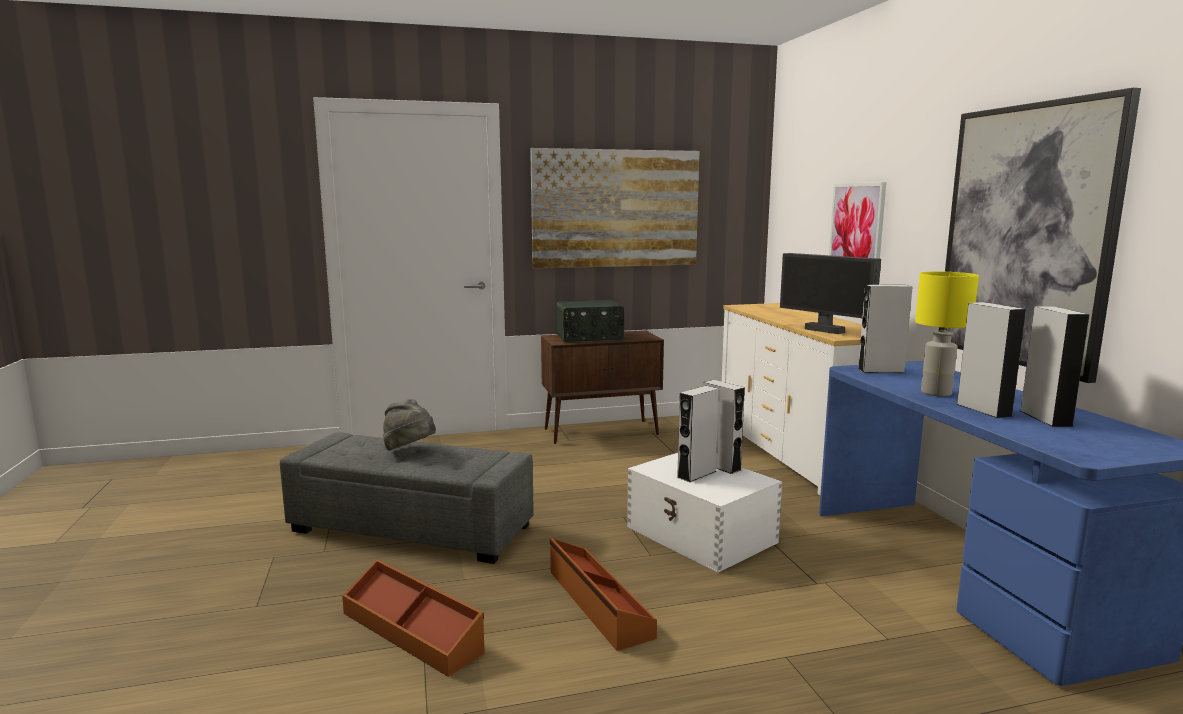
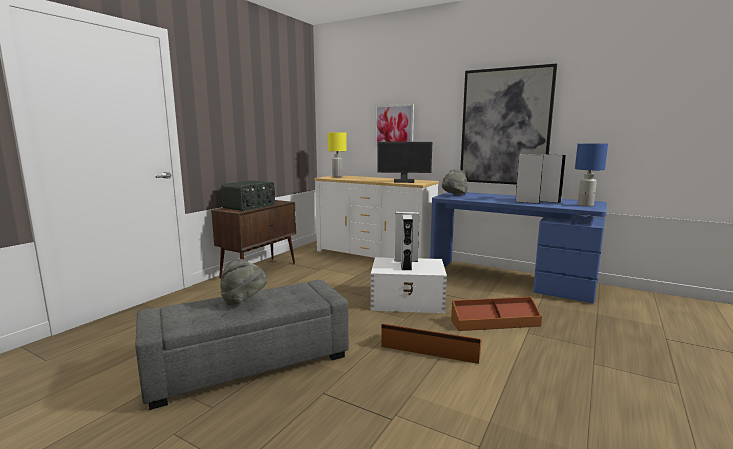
camera: 45 degrees left, 0 degrees up
brown storage box [342,559,485,677] -> brown storage box moved to [451,297,542,331]
picture [530,148,700,268] -> none
grey speaker [858,285,913,373] -> grey hat [442,169,468,195]
yellow table lamp [915,271,979,397] -> yellow table lamp moved to [327,133,347,177]
none -> blue table lamp [575,144,608,206]

